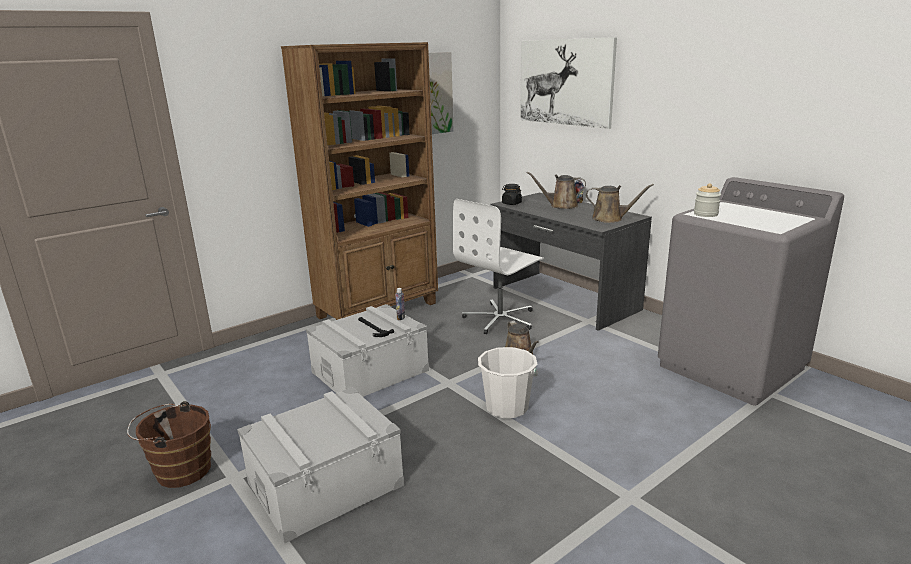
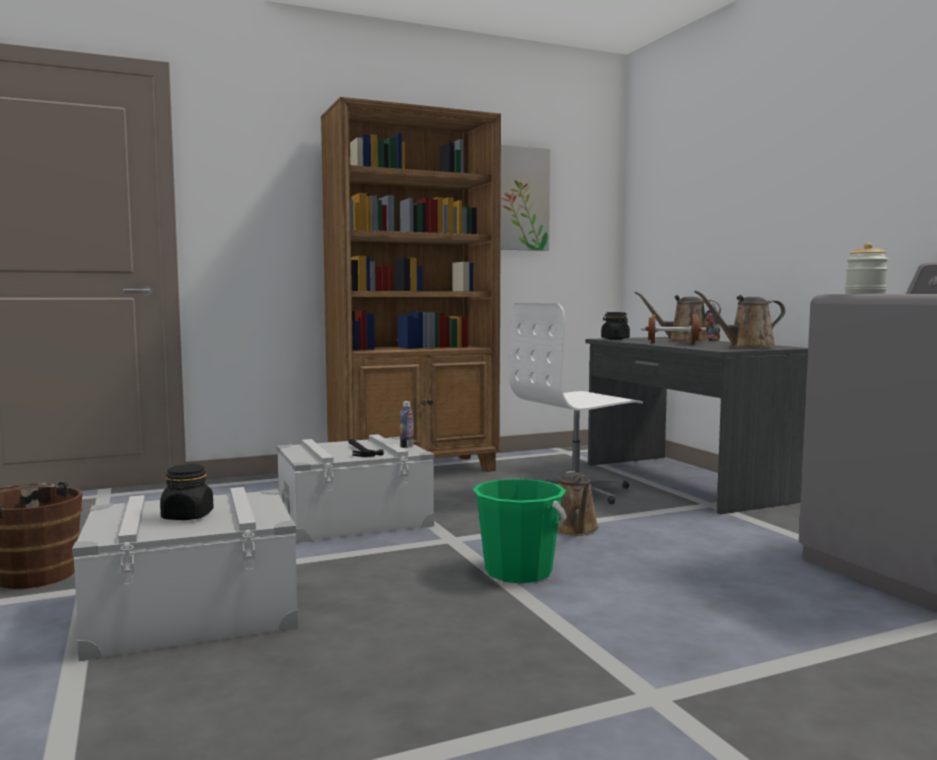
camera: 15 degrees right, 15 degrees down
white bucket [478,347,539,418] -> green bucket [472,479,567,583]
picture [520,37,617,129] -> none
brown watering can [586,184,654,223] -> brown watering can turned 135 degrees clockwise [694,290,785,348]
none -> black jar [160,464,214,520]
none -> brown dumbbell [641,314,706,344]

